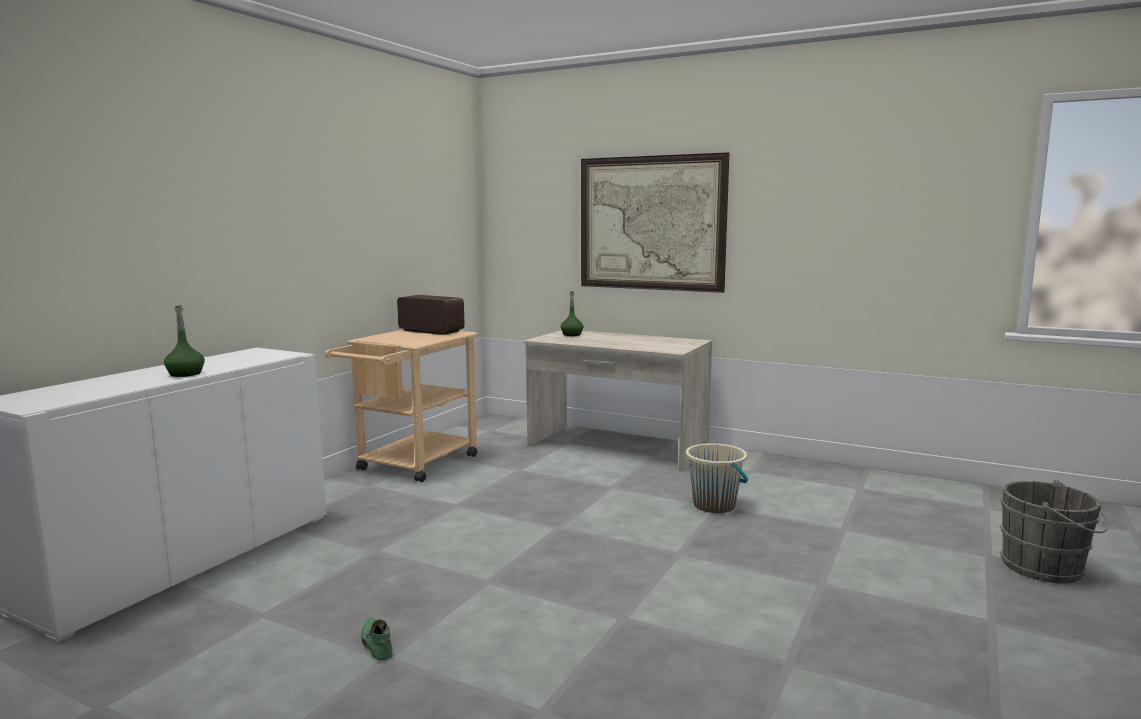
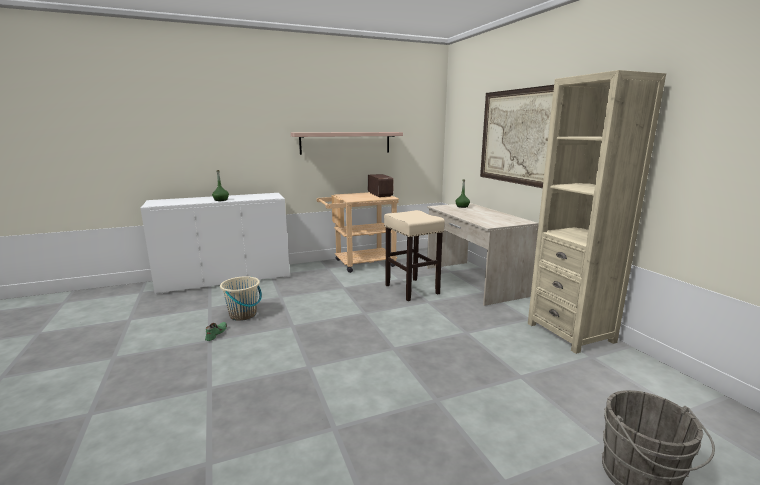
camera: 40 degrees right, 5 degrees up
beige bucket [686,443,748,513] -> beige bucket moved to [220,276,262,321]
none -> shelf [291,132,403,155]
none -> beige stool [384,210,445,301]
none -> beige bookcase [528,70,666,354]

